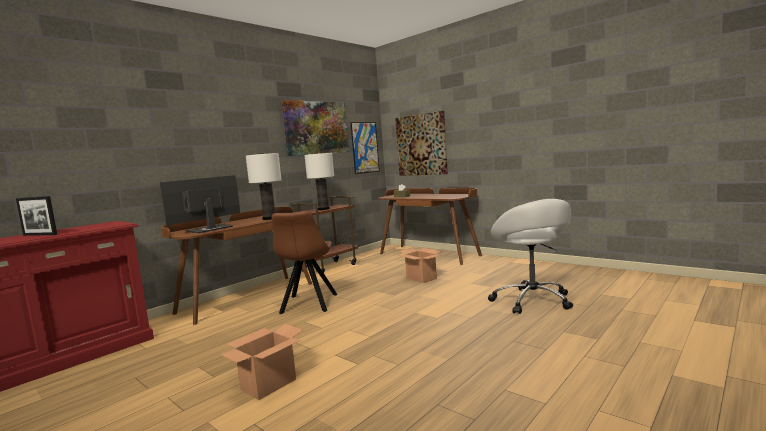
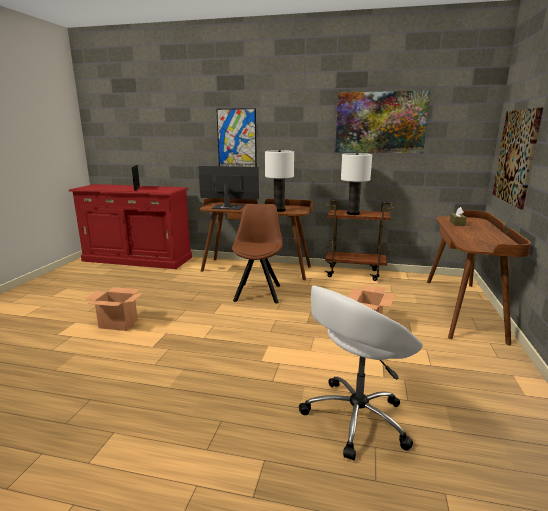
camera: 60 degrees right, 10 degrees up
brown chair [272,211,337,314] -> brown chair turned 120 degrees clockwise [232,204,283,303]
picture [350,122,380,174] -> picture moved to [216,108,257,167]

